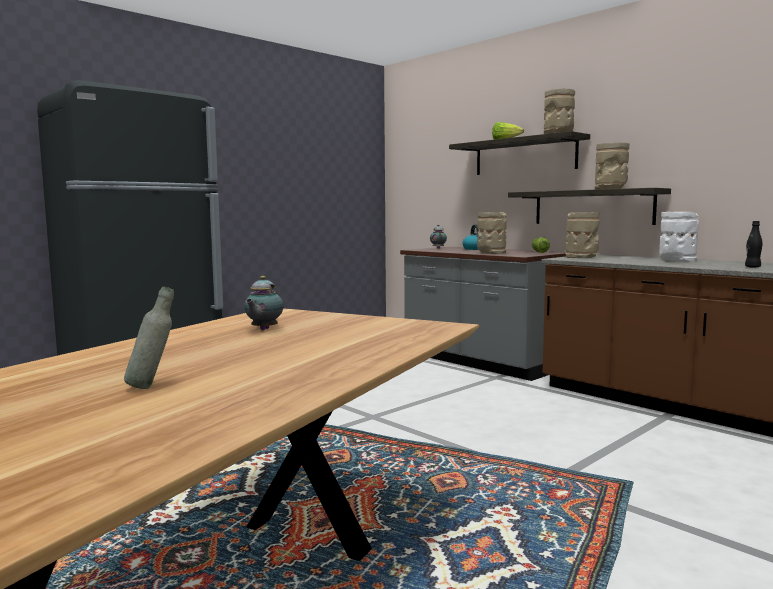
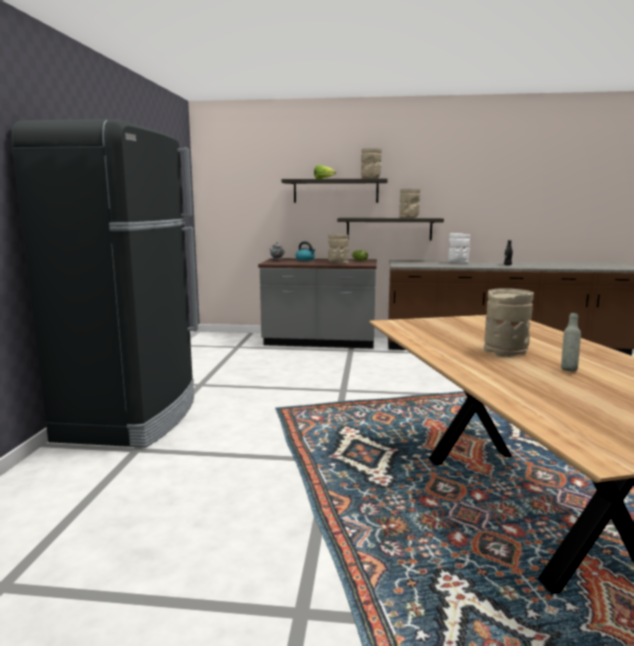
camera: 40 degrees left, 5 degrees up
teapot [244,276,284,330] -> none
beige vase [565,212,600,258] -> beige vase moved to [484,288,534,357]

